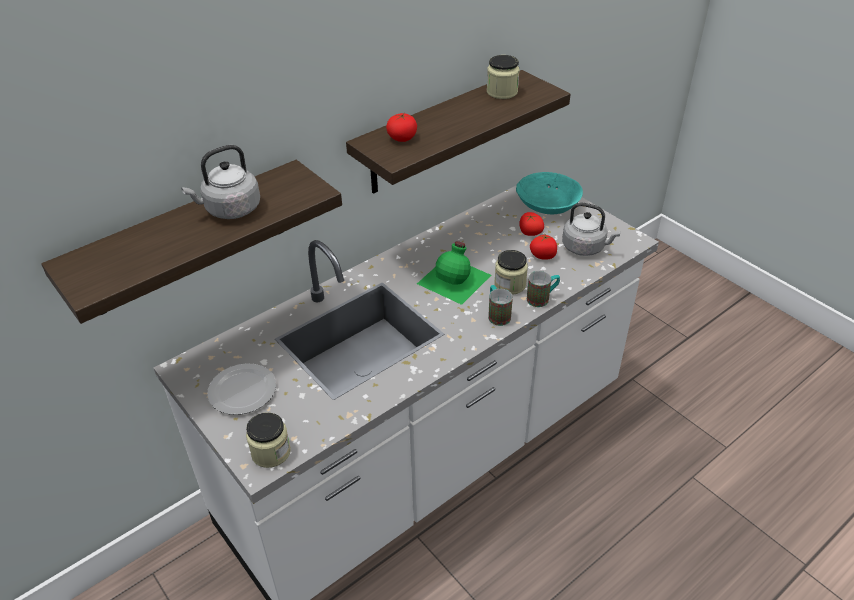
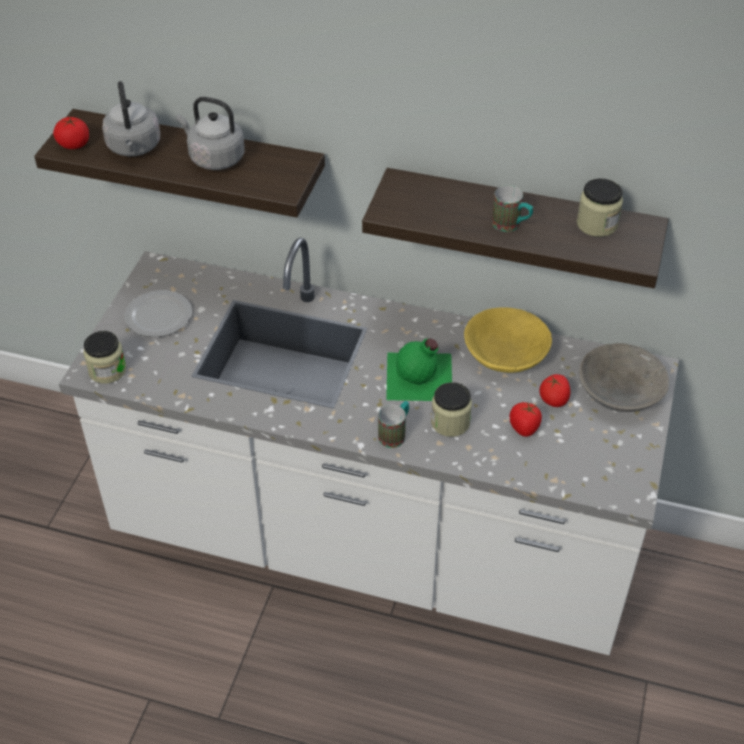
camera: 55 degrees right, 5 degrees up
tomato [386,113,417,142] -> tomato moved to [53,117,89,149]
turquoise bowl [516,172,583,214] -> grey bowl [579,343,669,412]
mug [527,271,560,307] -> mug moved to [492,185,533,232]
grey kettle [562,203,620,256] -> grey kettle moved to [102,81,160,156]
none -> yellow bowl [464,308,552,373]

